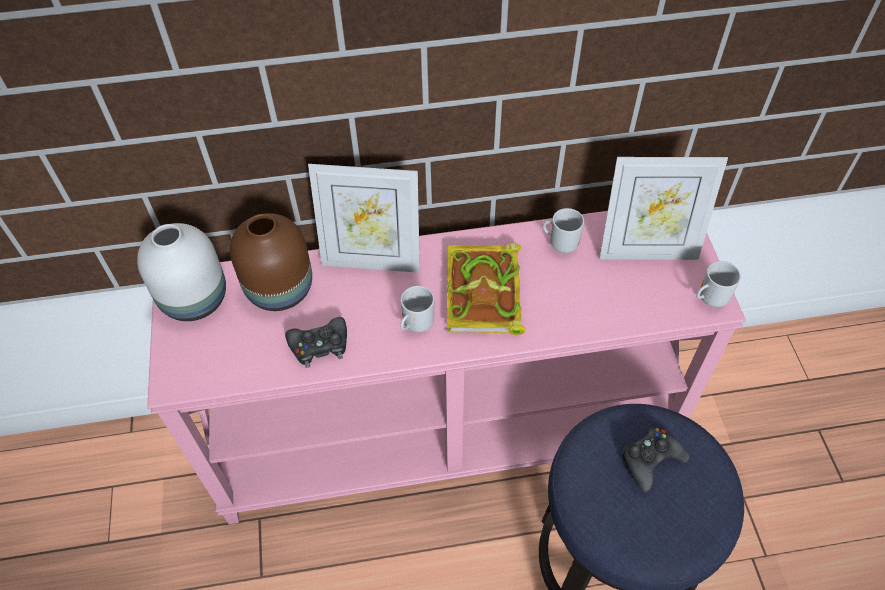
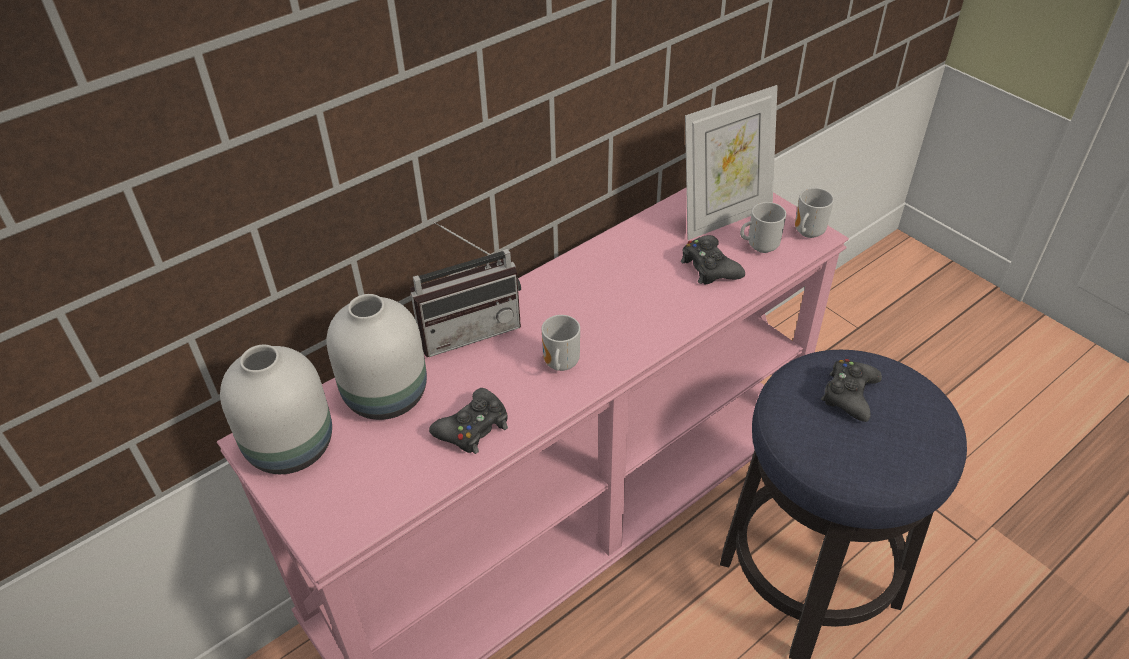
camera: 30 degrees left, 10 degrees down
brown vase [230,213,312,311] -> white vase [327,294,427,420]
picture frame [308,164,420,273] -> radio [410,222,521,357]
book [447,243,525,335] -> none
mug [542,208,584,253] -> mug moved to [740,202,786,253]
none -> black game controller [681,235,745,285]

